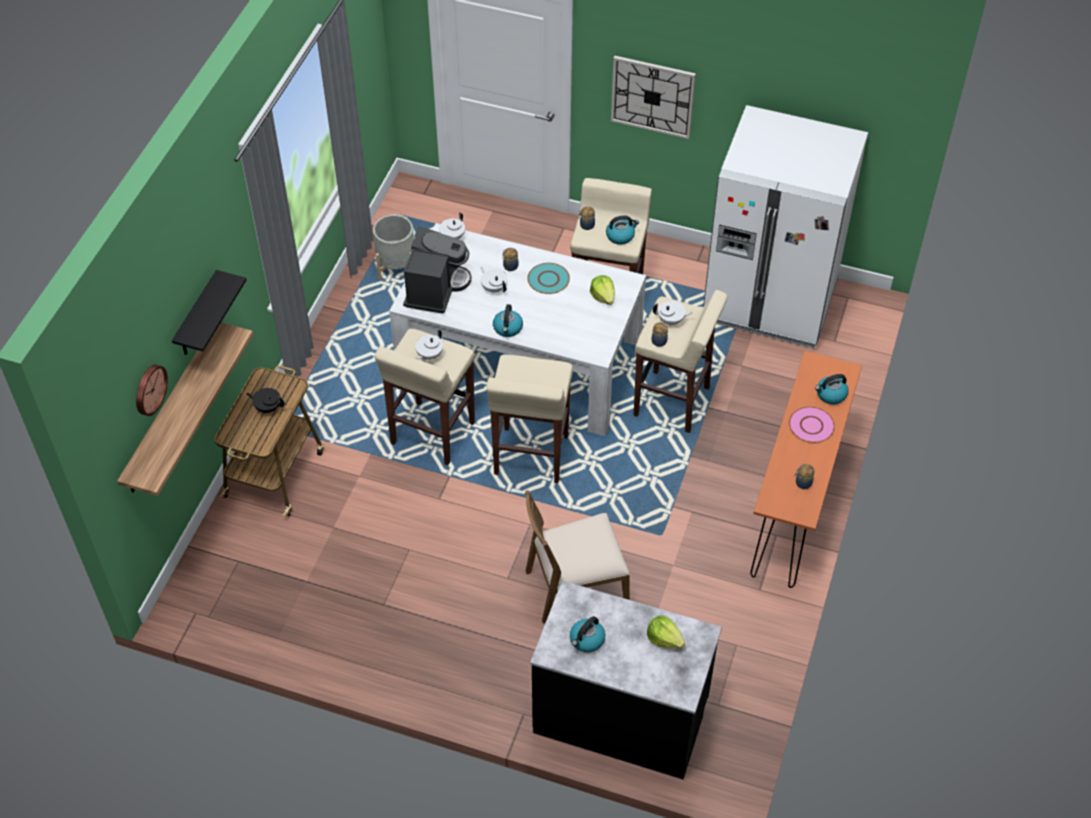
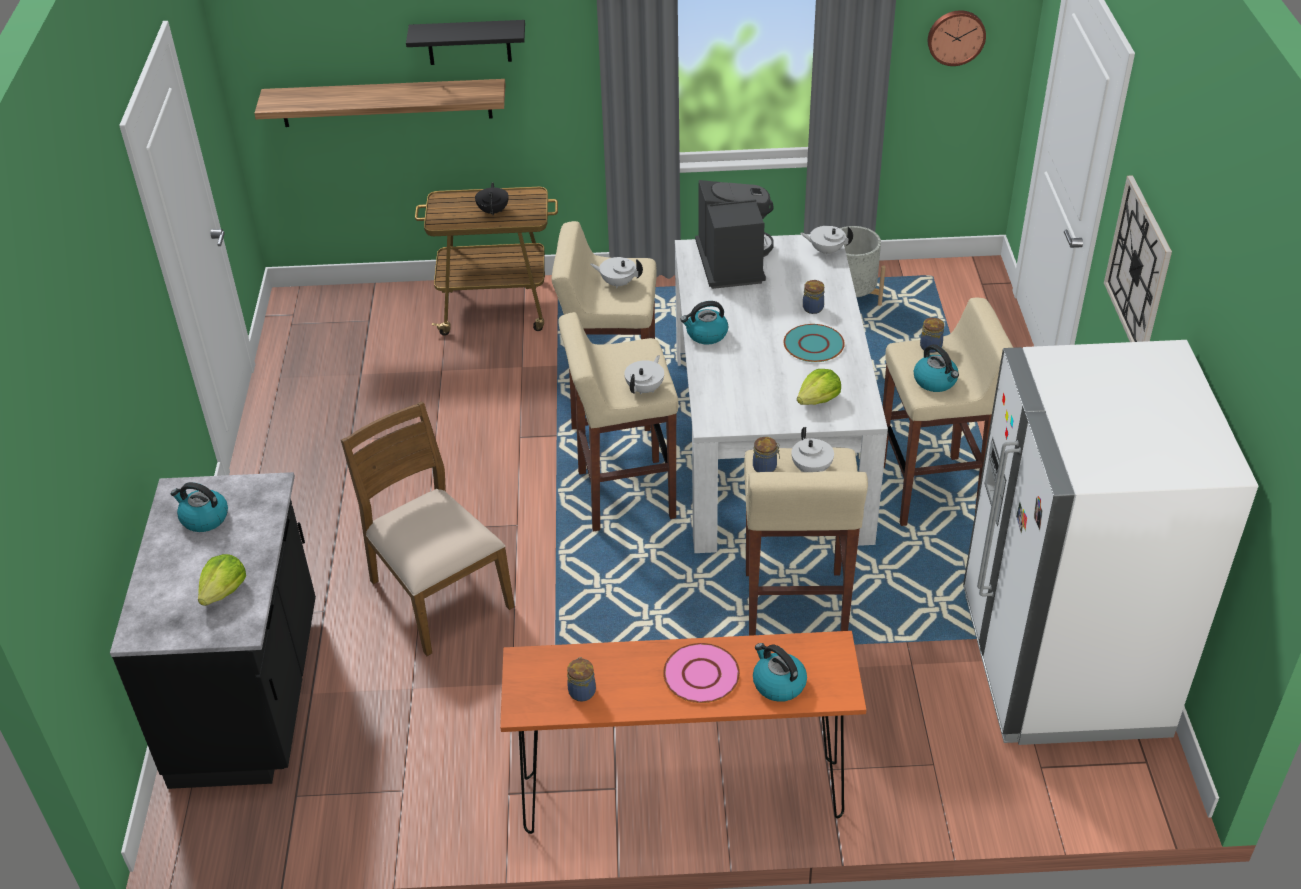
camera: 70 degrees right, 10 degrees down
wall clock [136,365,168,416] -> wall clock moved to [928,10,986,66]
coffee machine [403,226,471,314] -> coffee machine turned 90 degrees counterclockwise [695,180,774,289]
white teapot [480,267,507,292] -> white teapot moved to [624,355,664,395]

